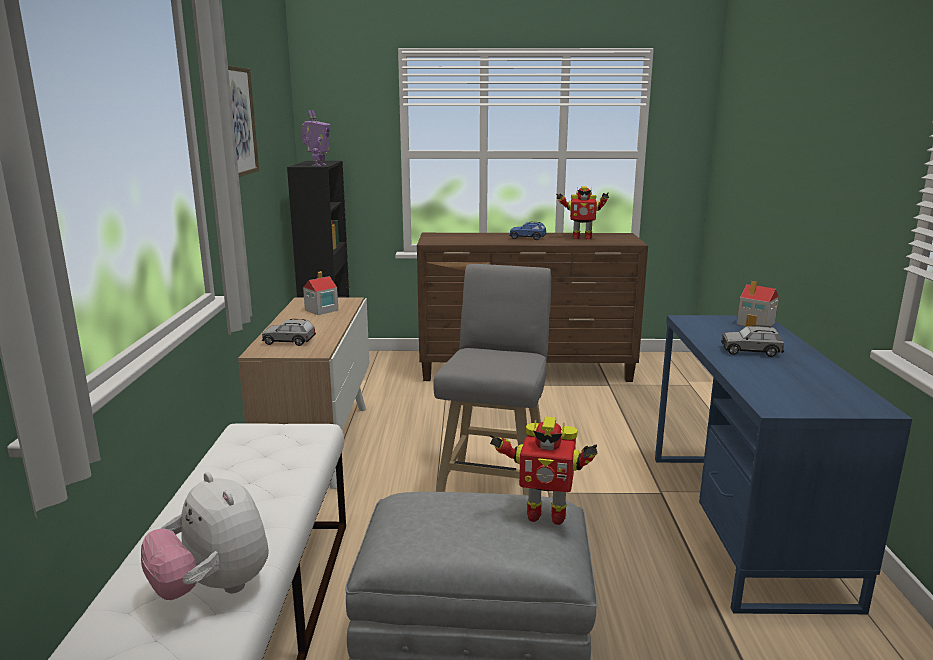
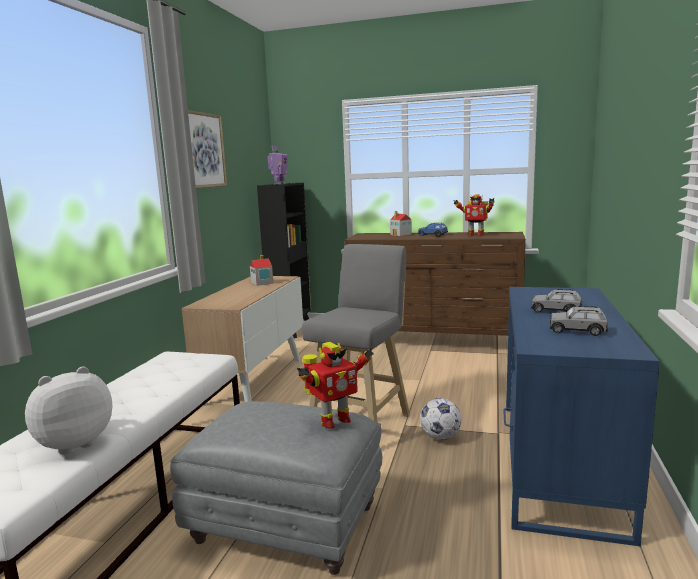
camera: 15 degrees right, 5 degrees down
plush toy [141,472,269,600] -> plush toy turned 75 degrees clockwise [25,366,112,455]
grey toy car [262,319,316,346] -> grey toy car moved to [550,306,608,336]
toy robot [489,417,598,525] -> toy robot turned 60 degrees counterclockwise [297,342,374,429]
toy house [737,281,779,327] -> toy house moved to [390,211,412,236]
none -> football [420,398,462,440]

